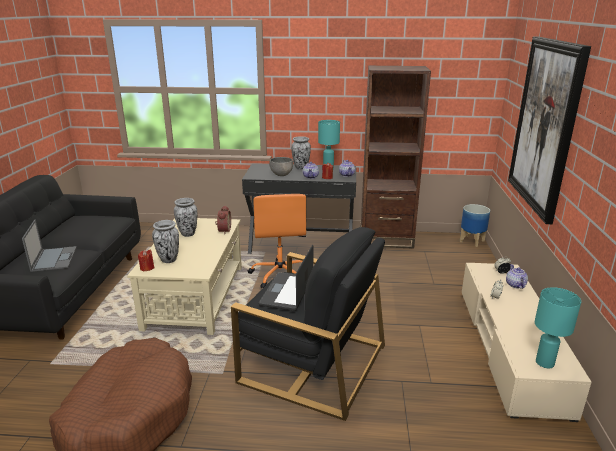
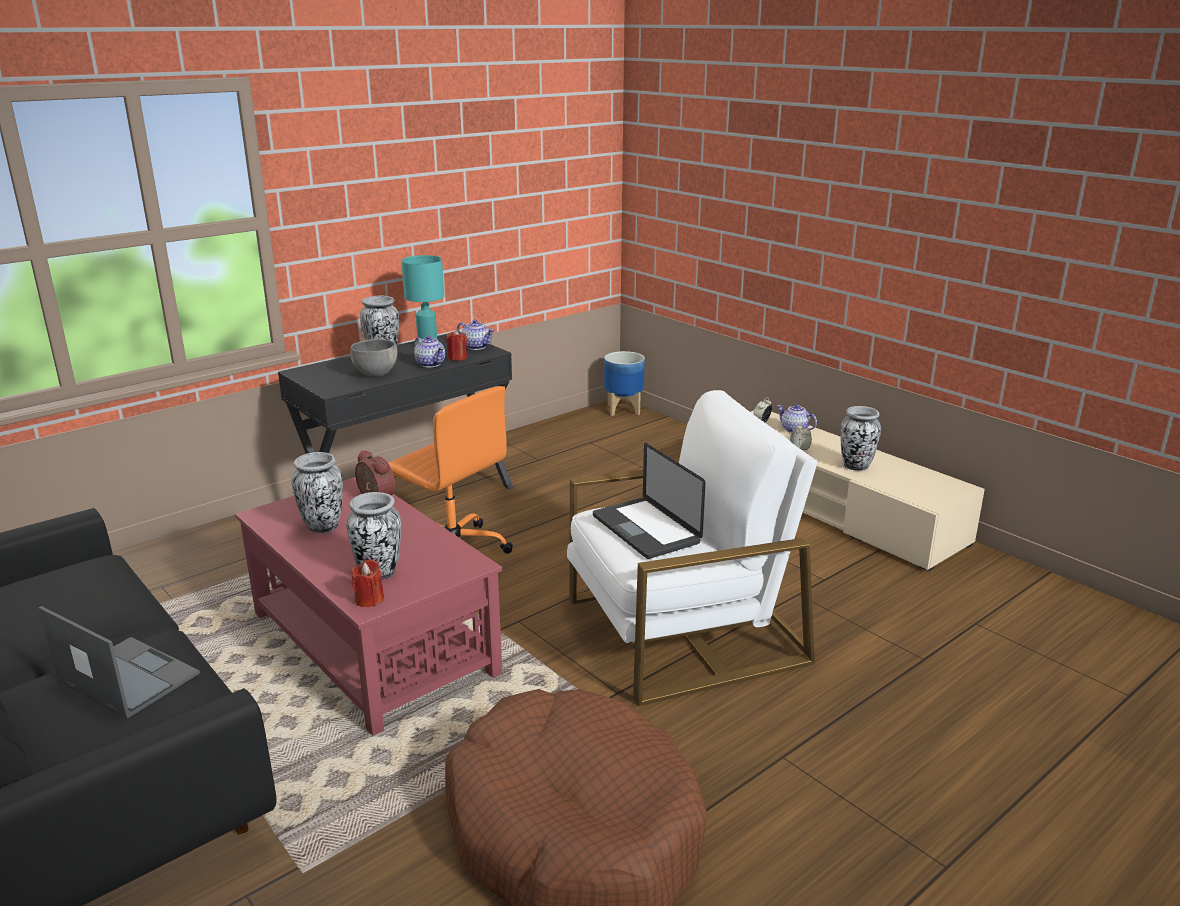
camera: 45 degrees left, 0 degrees up
beige coffee table [127,218,242,335] -> red coffee table [235,477,502,736]
black armchair [231,227,385,421] -> white armchair [567,390,817,706]
brown bookcase [361,66,431,249] -> none
picture [508,37,591,224] -> none
turquoise table lamp [535,287,581,368] -> none
none -> vase [840,406,881,471]

